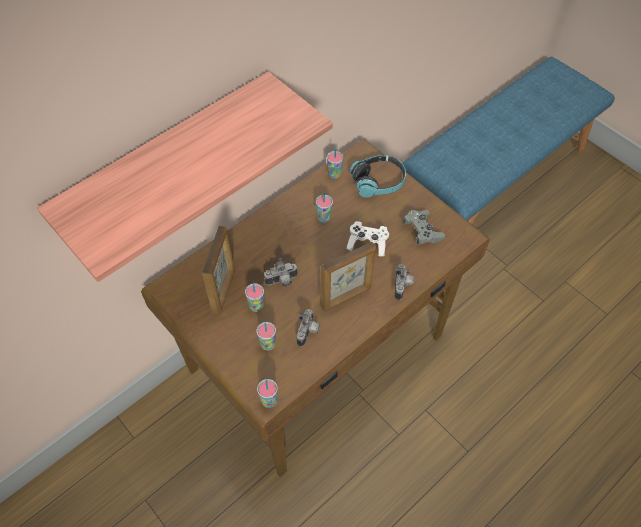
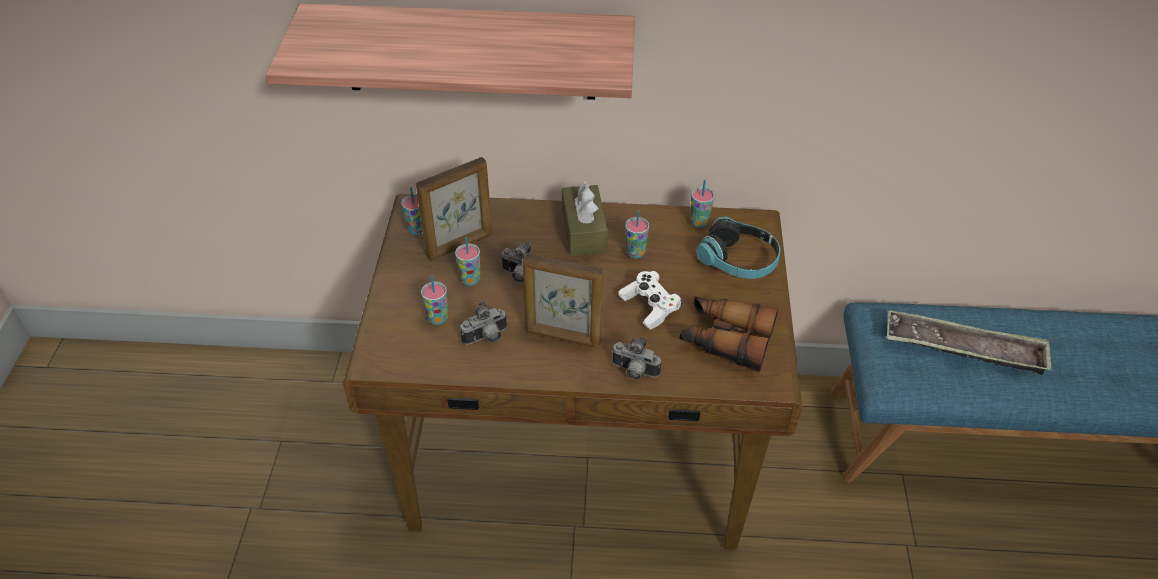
camera: 45 degrees right, 10 degrees down
cup [257,379,278,408] -> cup moved to [401,187,423,235]
camera [395,264,414,300] -> camera turned 60 degrees clockwise [612,336,661,380]
grey game controller [403,210,445,246] -> binoculars [680,296,778,372]
none -> brown tissue box [562,181,608,256]
none -> tray [887,310,1052,375]

